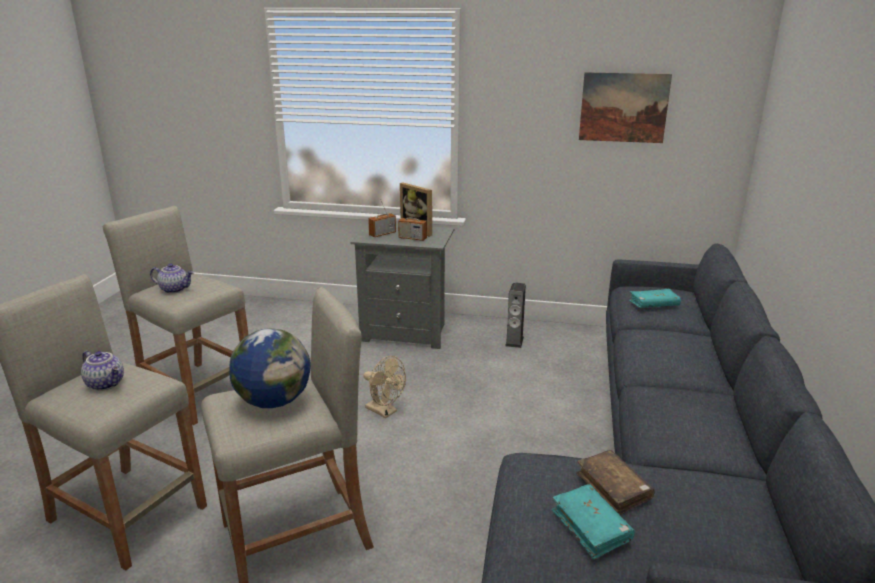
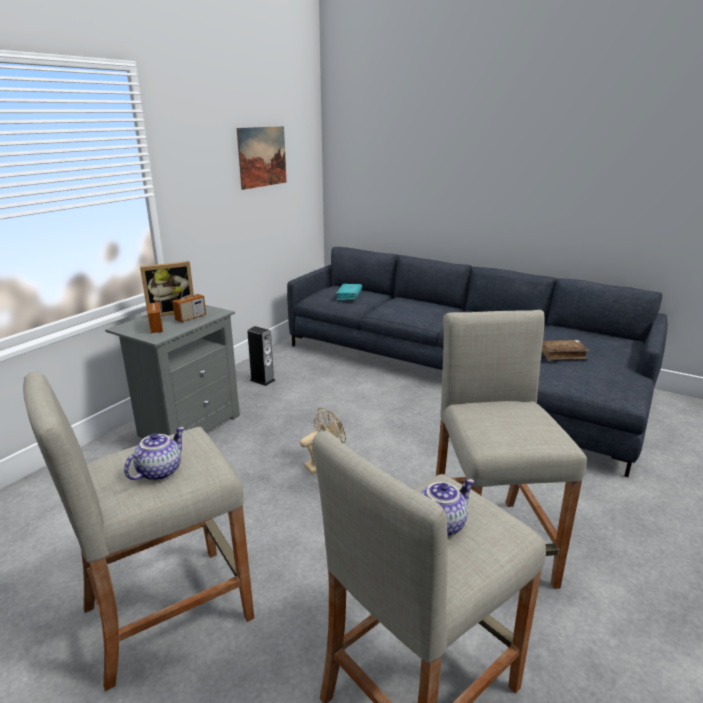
camera: 70 degrees left, 0 degrees up
globe [230,328,311,408] -> none
turquoise book [552,484,635,560] -> none

